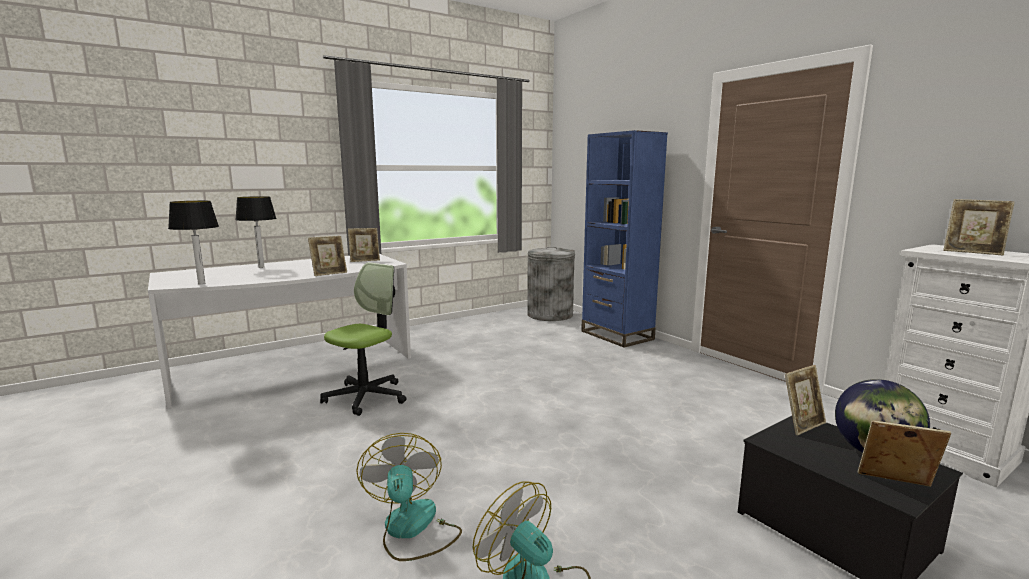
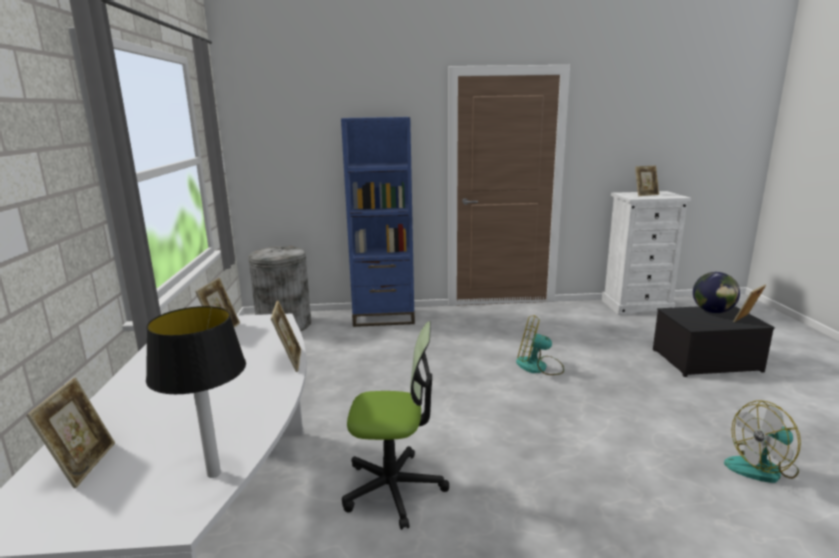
camera: 60 degrees left, 5 degrees up
table lamp [235,196,277,268] -> none
office chair [320,262,406,416] -> office chair turned 120 degrees clockwise [342,321,449,530]
fan [356,433,462,561] -> fan moved to [516,316,564,375]
picture frame [785,365,826,435] -> picture frame moved to [26,377,115,488]

